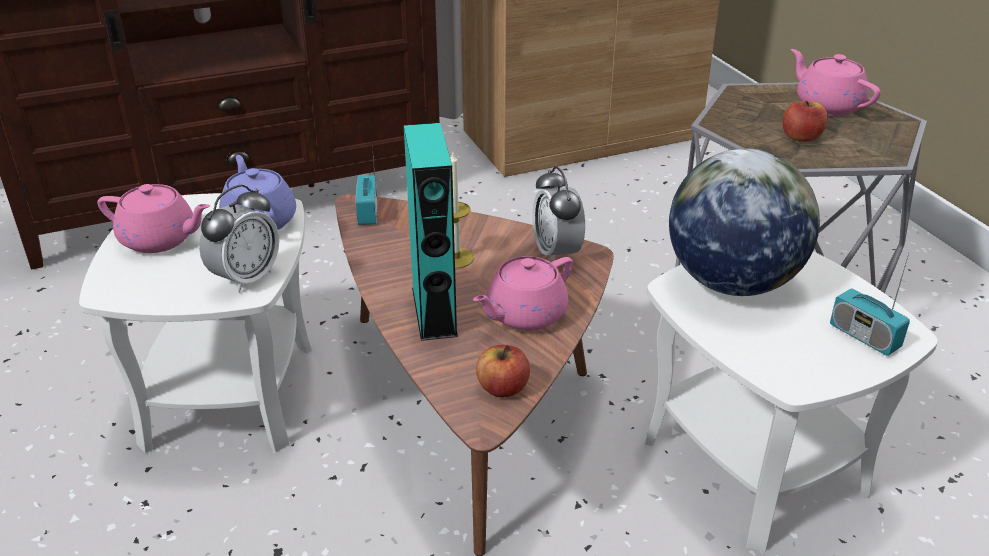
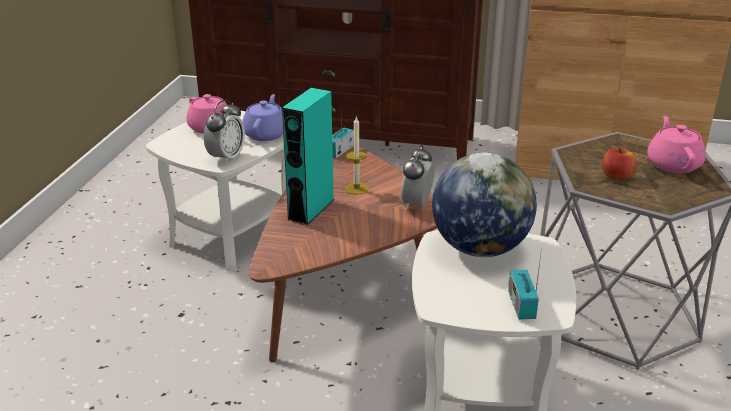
camera: 35 degrees right, 5 degrees down
alarm clock [199,184,279,293] -> alarm clock turned 45 degrees counterclockwise [204,100,245,165]
pink teapot [473,256,573,331] -> none
apple [476,345,530,397] -> none

